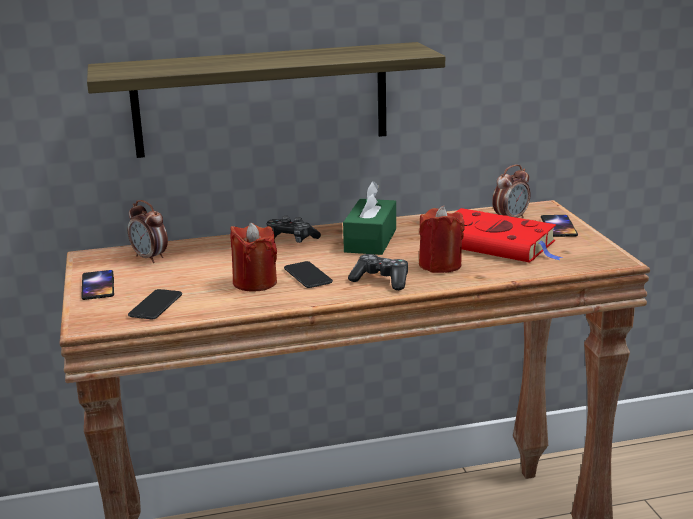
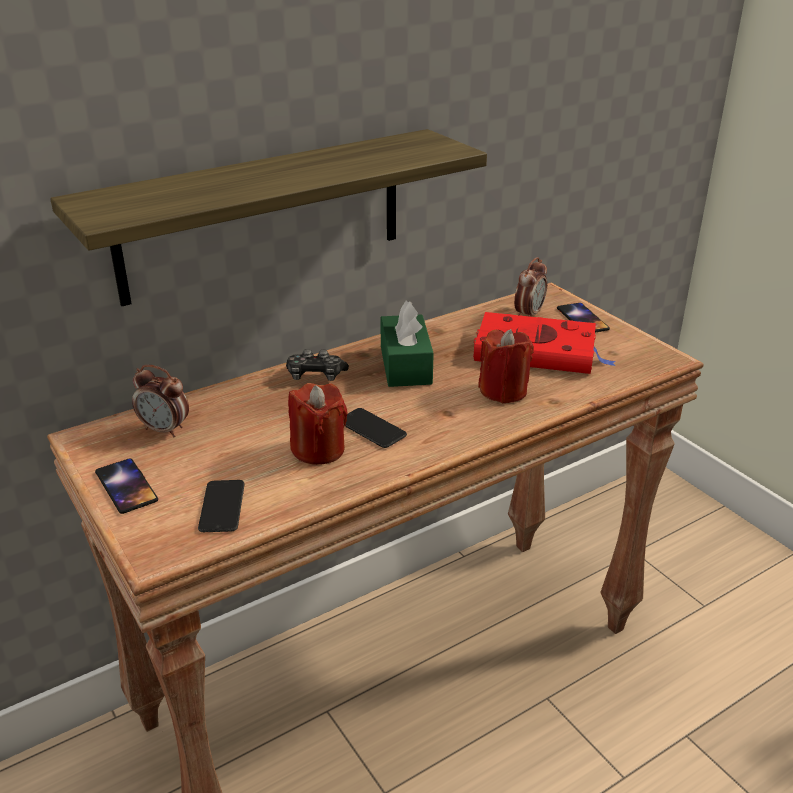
camera: 20 degrees left, 10 degrees up
game controller [348,254,408,290] -> none

